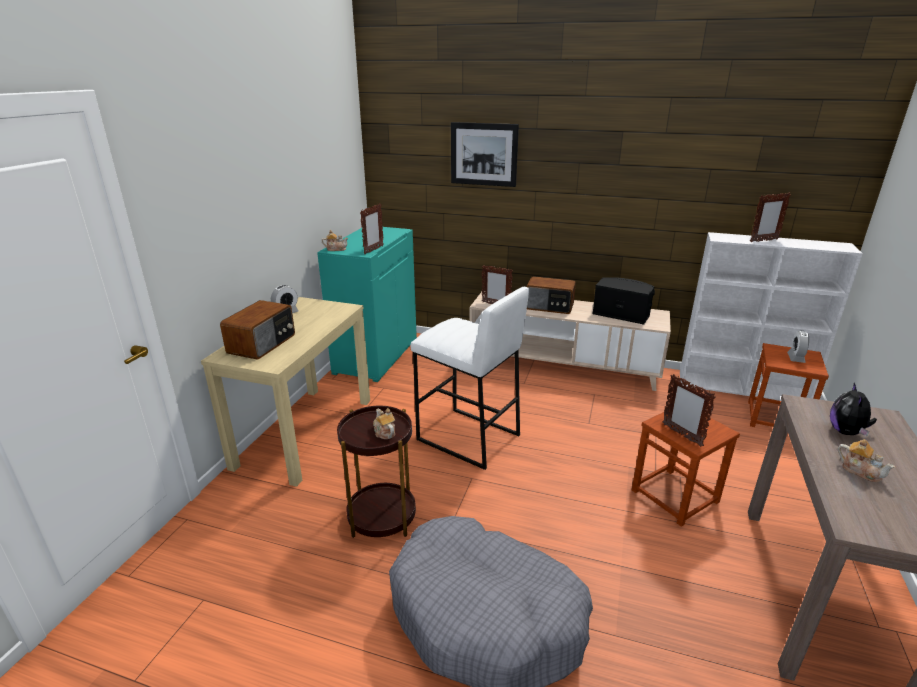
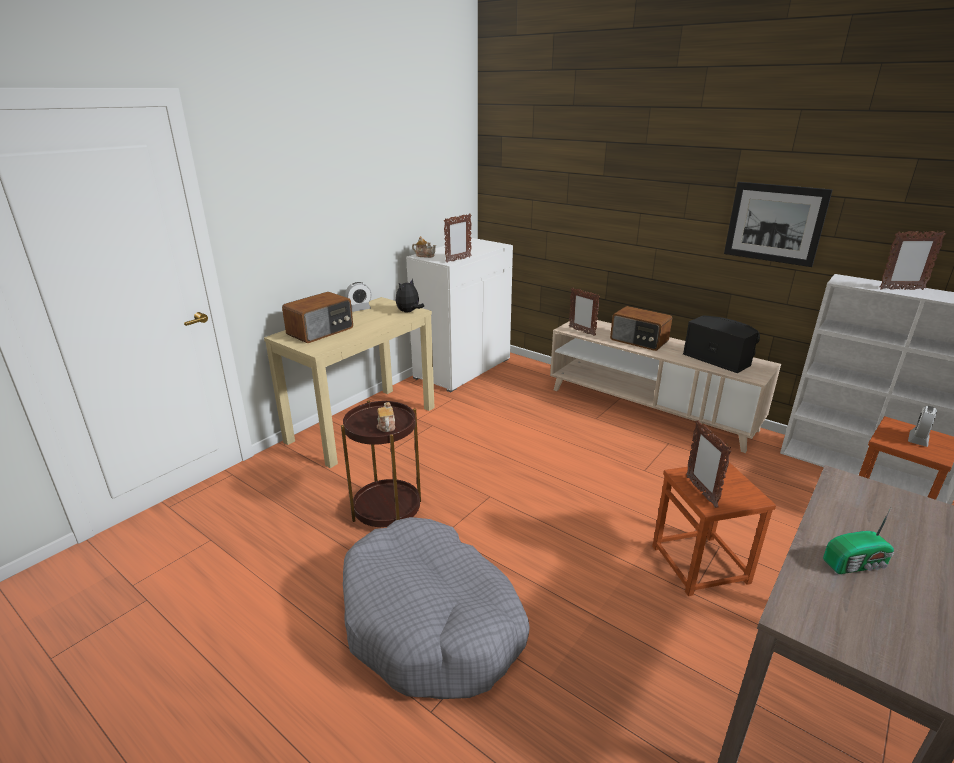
camera: 20 degrees right, 0 degrees up
turquoise cabinet [317,227,417,382] -> white cabinet [406,238,513,392]
white stool [410,287,529,470] -> none
picture [451,122,519,187] -> picture moved to [724,182,832,267]
plush toy [830,383,877,437] -> plush toy moved to [396,278,424,312]
teapot [838,439,895,483] -> radio [823,506,894,574]

